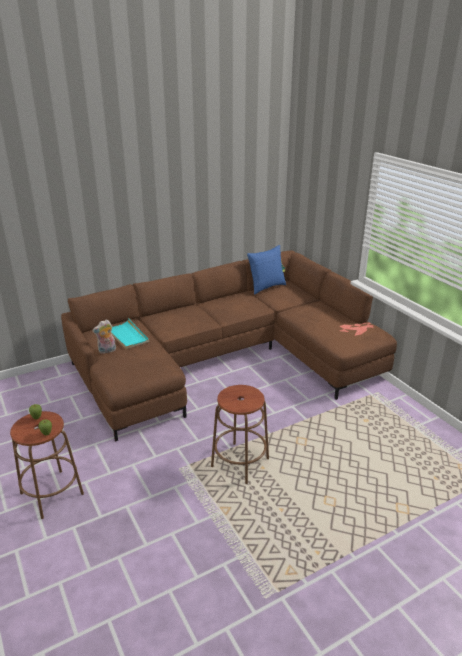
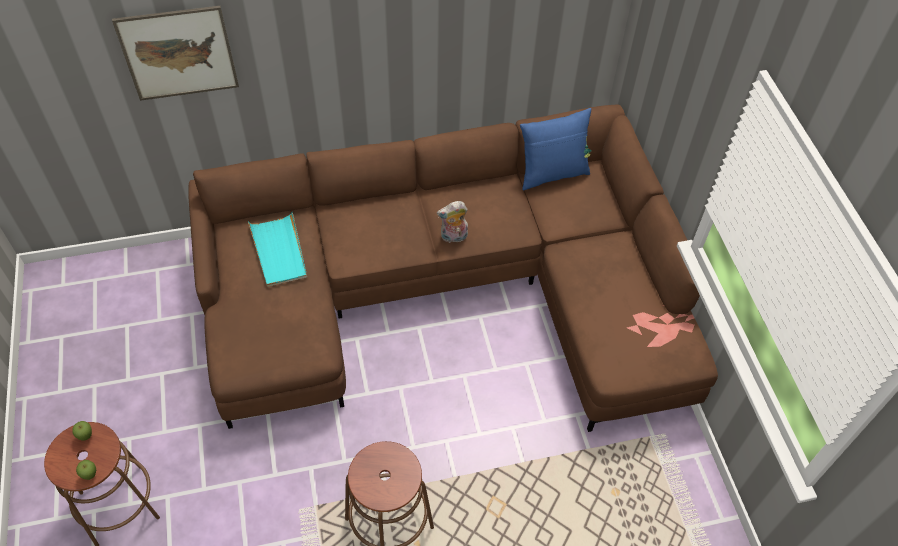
camera: 15 degrees right, 25 degrees up
plush toy [92,319,116,354] -> plush toy moved to [437,201,468,243]
none -> picture [112,6,239,101]

